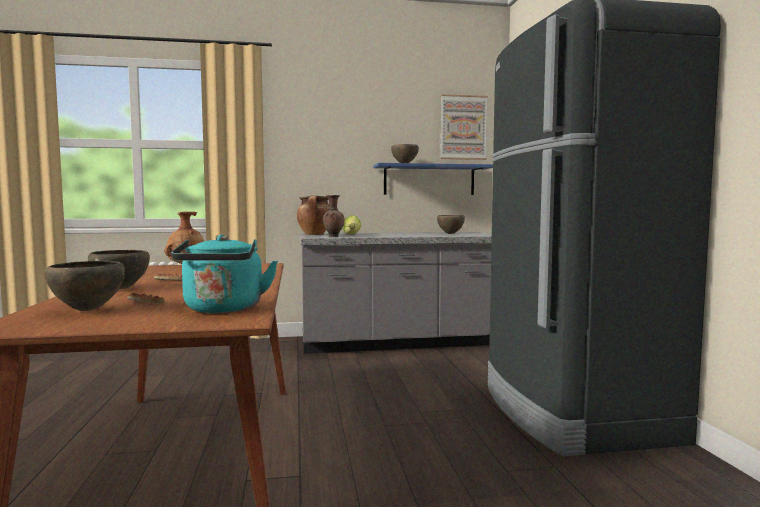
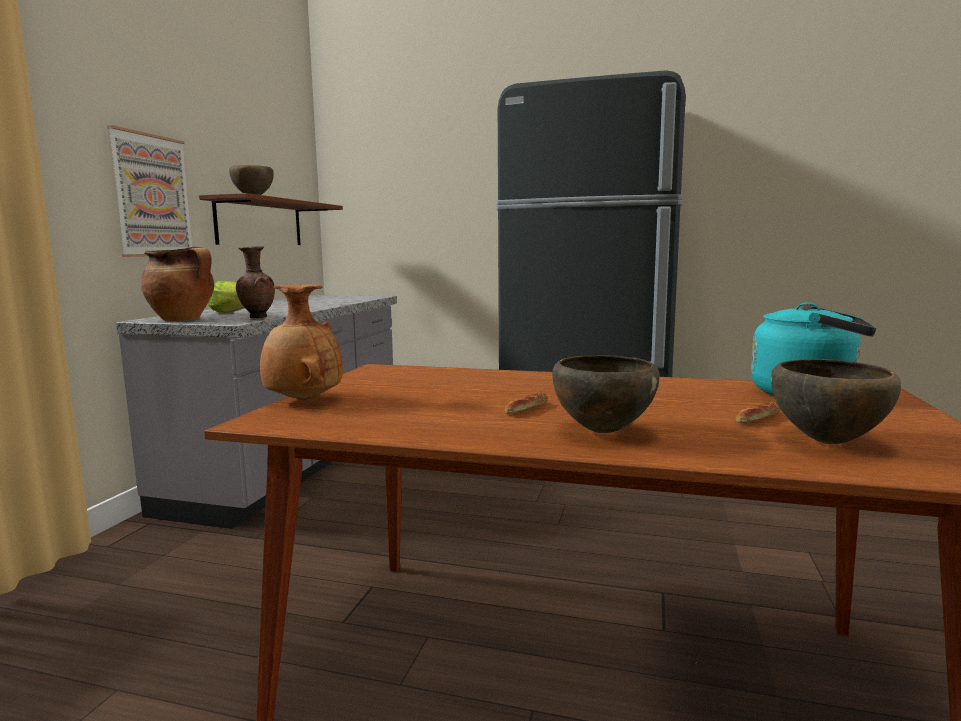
camera: 65 degrees left, 5 degrees up
blue shelf [373,163,493,195] -> brown shelf [199,193,343,245]
brown bowl [437,215,465,234] -> none
picture [440,94,488,160] -> picture moved to [107,125,192,257]

